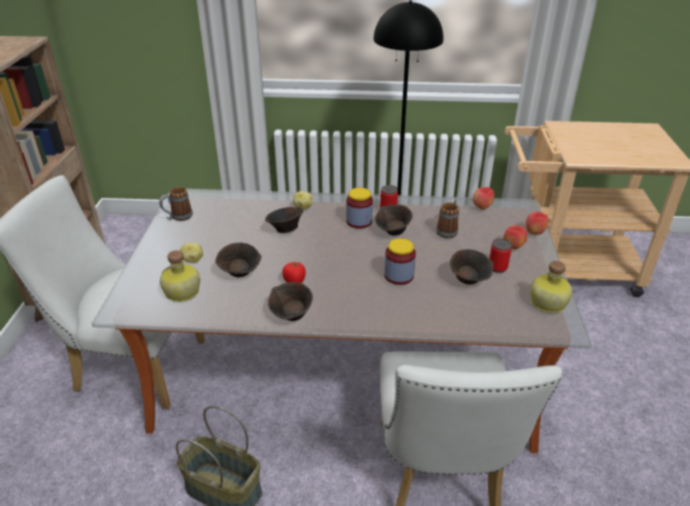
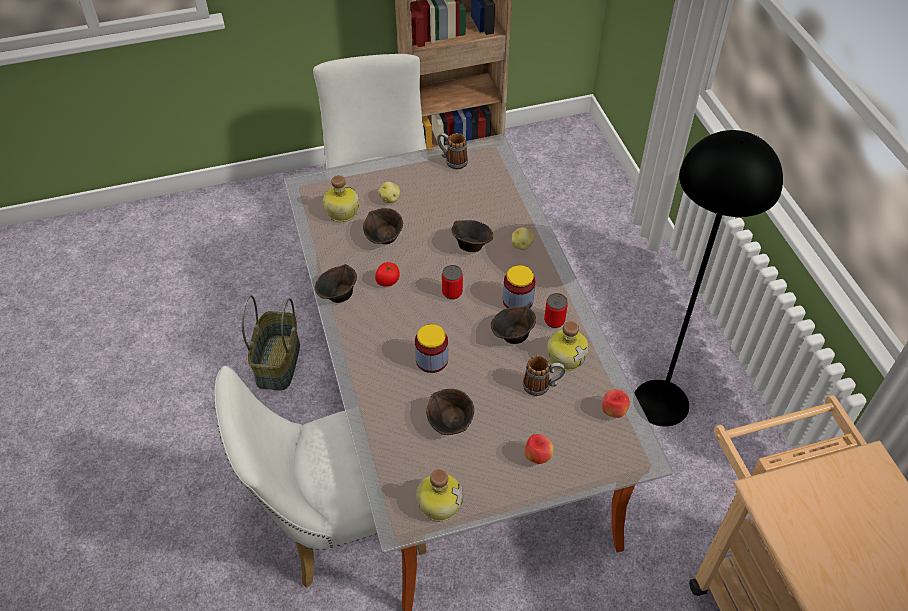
camera: 70 degrees right, 15 degrees up
can [489,239,512,273] -> can moved to [442,265,463,299]
apple [526,212,548,235] -> none
none -> bottle [547,321,589,371]

